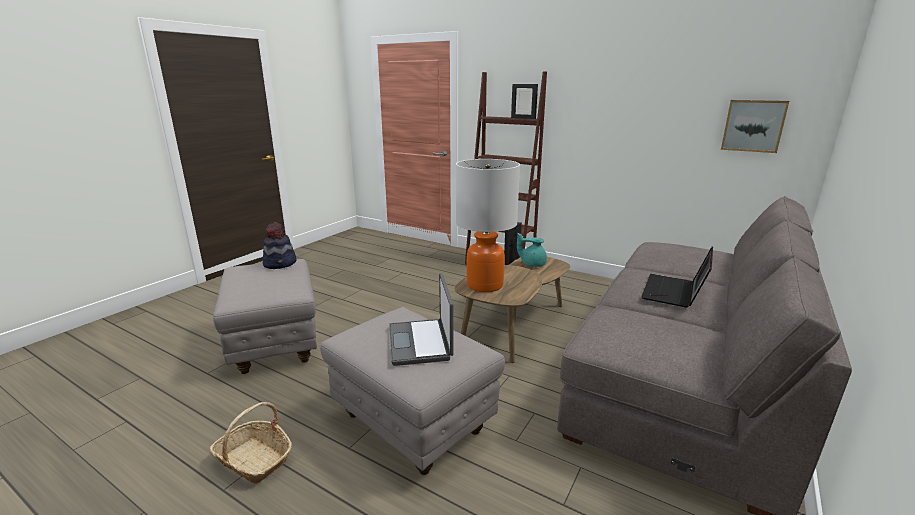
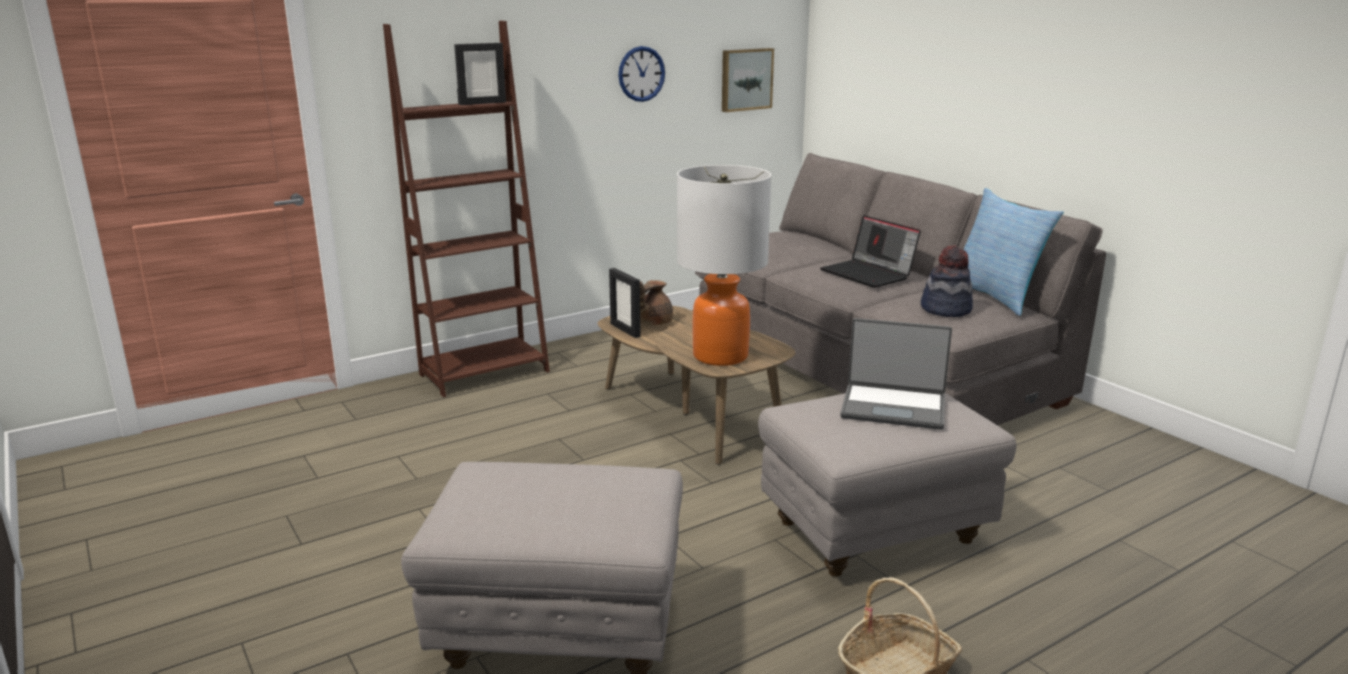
camera: 65 degrees left, 0 degrees up
hat [263,222,297,269] -> hat moved to [921,245,973,317]
turquoise teapot [517,233,547,267] -> brown teapot [640,280,673,325]
none -> wall clock [618,46,665,102]
none -> pillow [964,188,1064,316]

